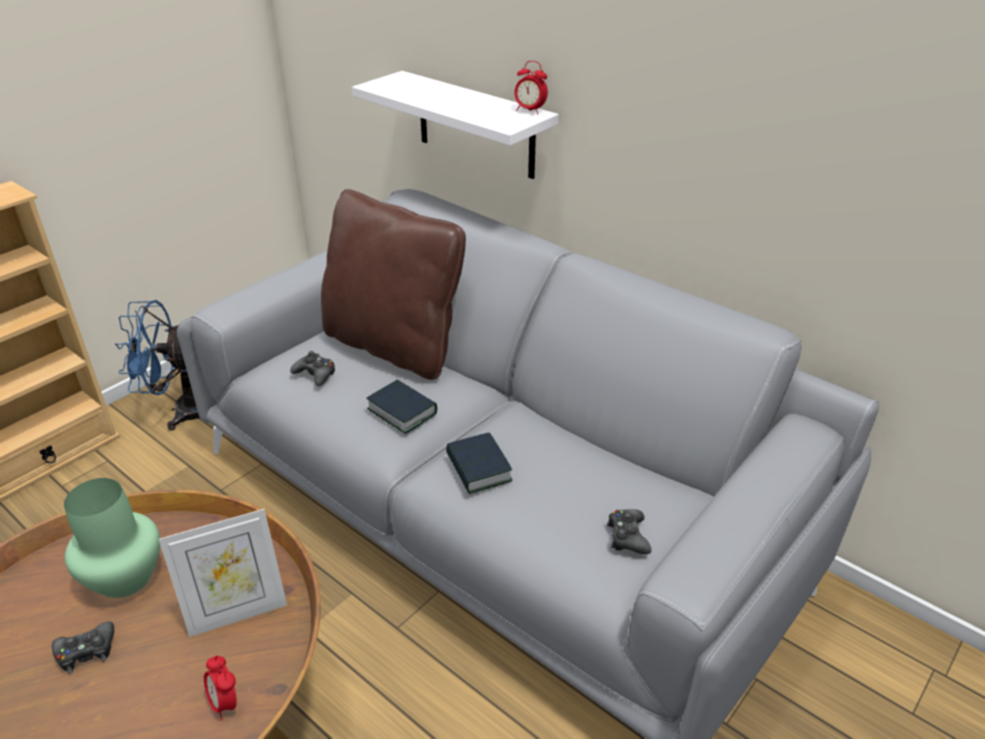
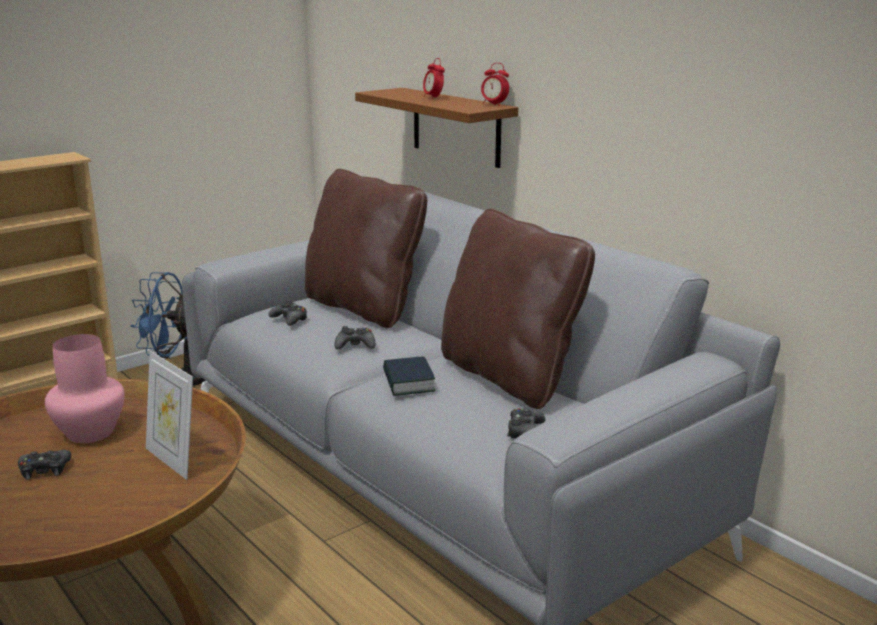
camera: 10 degrees right, 15 degrees down
green vase [64,478,160,598] -> pink vase [45,334,125,443]
picture frame [159,509,287,637] -> picture frame turned 60 degrees clockwise [146,351,193,480]
alarm clock [204,655,237,721] -> alarm clock moved to [423,58,445,99]
white shelf [352,71,559,179] -> brown shelf [355,88,518,168]
book [367,380,437,434] -> black game controller [335,326,375,349]
none -> brown pillow [441,209,595,409]

